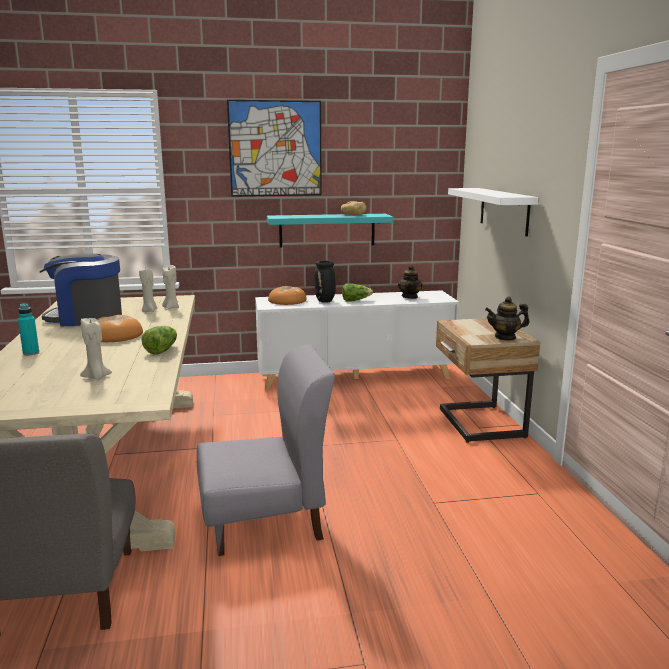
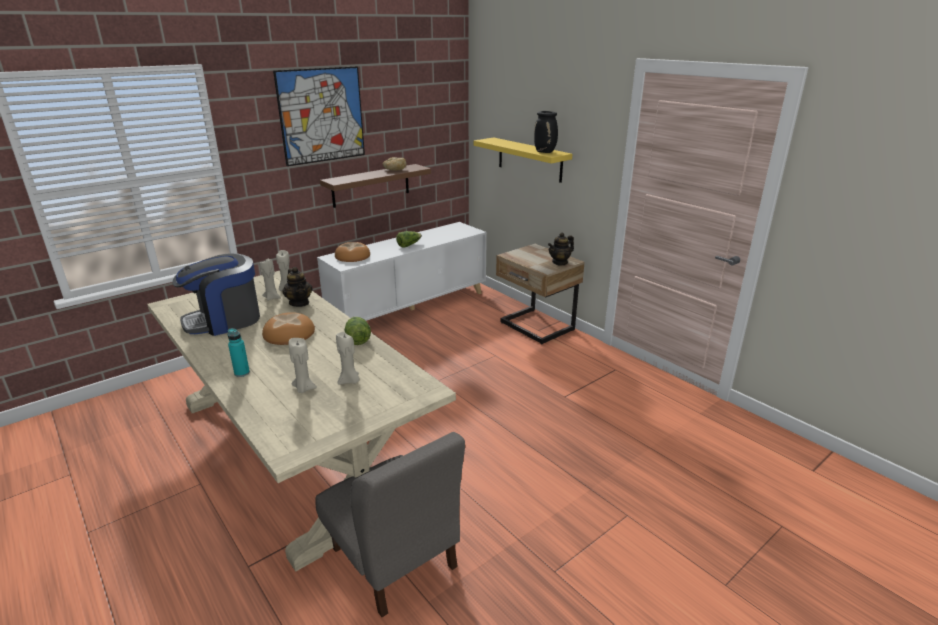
camera: 30 degrees left, 10 degrees up
grey chair [197,344,335,556] -> none
turquoise shelf [267,214,394,248] -> brown shelf [320,164,431,208]
black vase [314,260,336,303] -> black vase moved to [534,111,558,153]
teapot [398,265,423,299] -> teapot moved to [283,267,312,307]
white shelf [448,188,538,237] -> yellow shelf [473,137,572,183]
none -> beige candle [289,338,317,393]

